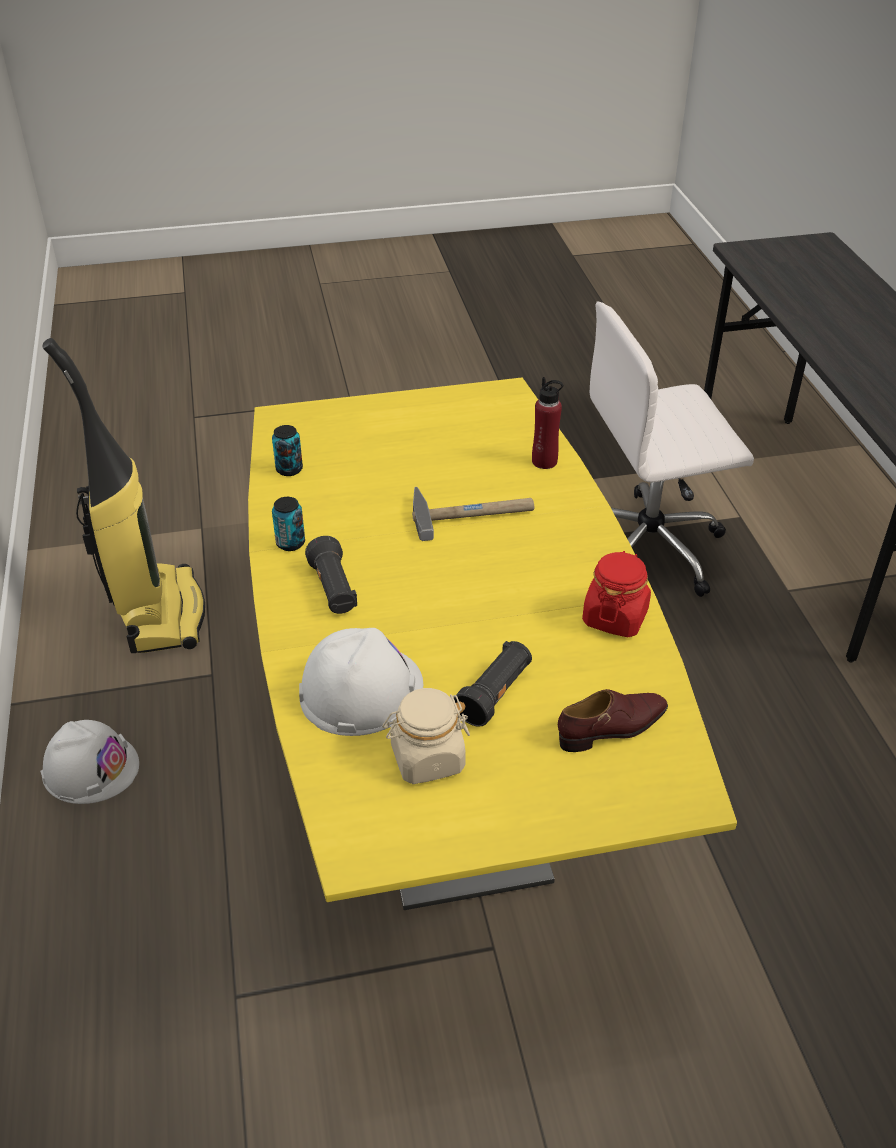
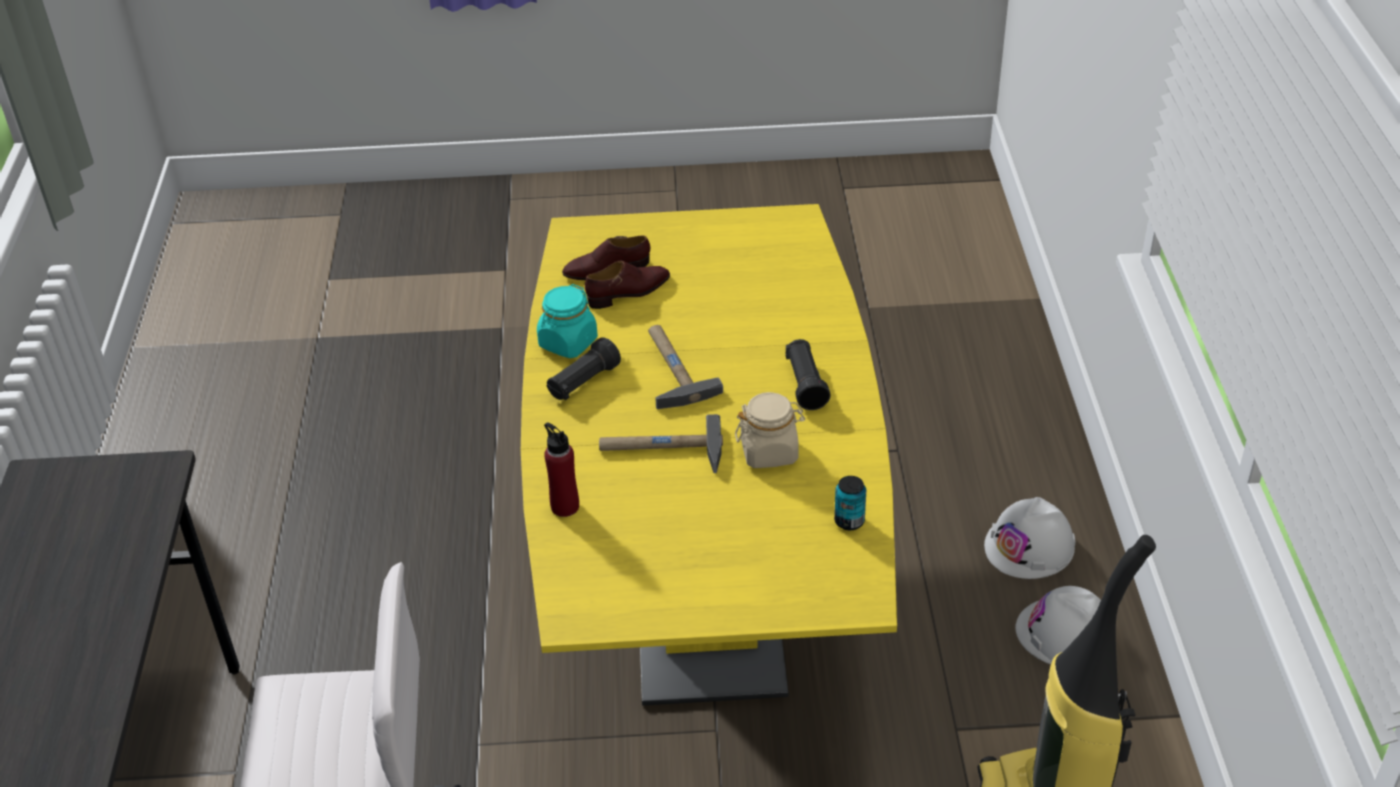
camera: 170 degrees left, 0 degrees up
can [272,497,305,551] -> none
white hard hat [299,628,423,736] -> white hard hat moved to [984,497,1075,579]
beige jar [382,688,470,784] -> beige jar moved to [735,392,805,468]
black flashlight [454,641,532,727] -> black flashlight moved to [547,337,621,400]
red jar [582,551,651,638] -> turquoise jar [537,284,598,358]
none -> brown shoe [585,261,670,309]
none -> hammer [648,325,723,409]

